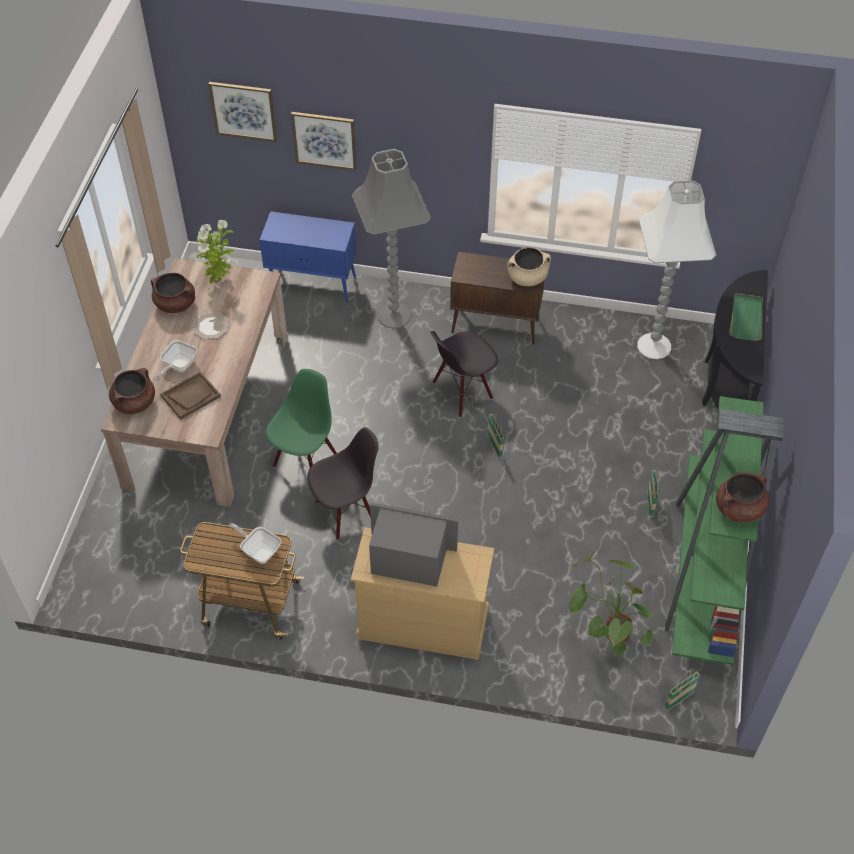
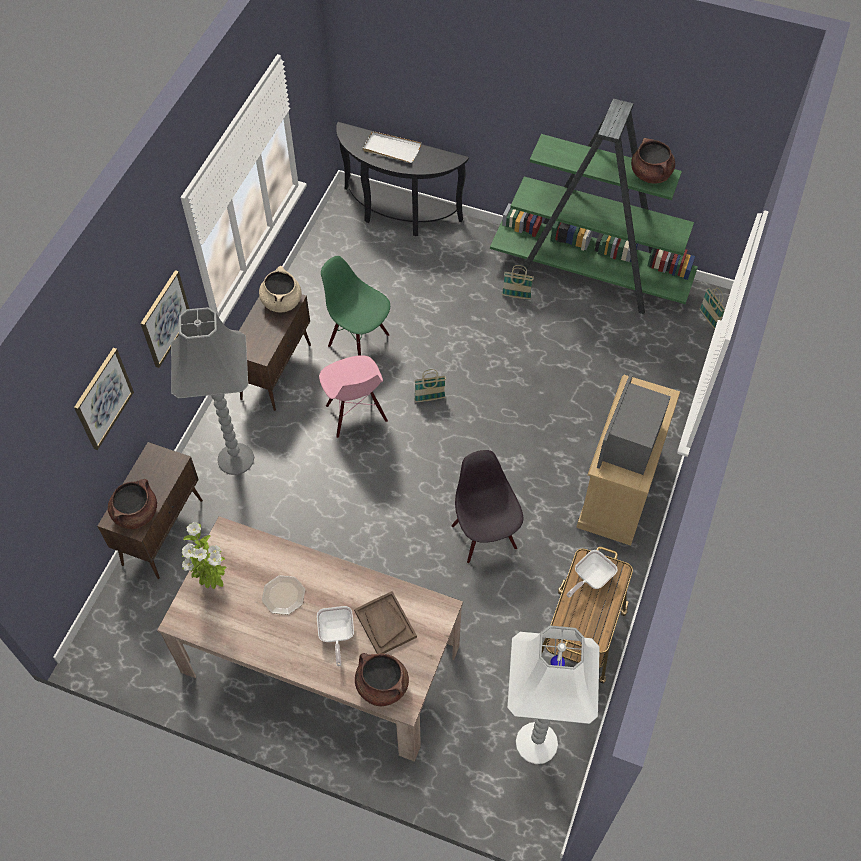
camera: 80 degrees left, 5 degrees up
brown cooking pot [151,273,195,313] -> brown cooking pot moved to [108,479,157,529]
frying pan [156,340,197,381] -> frying pan turned 45 degrees clockwise [317,606,354,666]
picture [208,82,277,142] -> picture moved to [140,270,189,368]
blue cabinet [260,211,356,303] -> brown cabinet [97,442,203,579]
green chair [266,369,337,468] -> green chair moved to [321,256,390,356]
black chair [431,331,498,418] -> pink chair [319,355,388,438]
potted plant [569,551,654,656] -> none
white floor lamp [637,180,716,359] -> white floor lamp moved to [507,625,600,764]
green tray [729,293,763,341] -> white tray [363,131,421,163]

